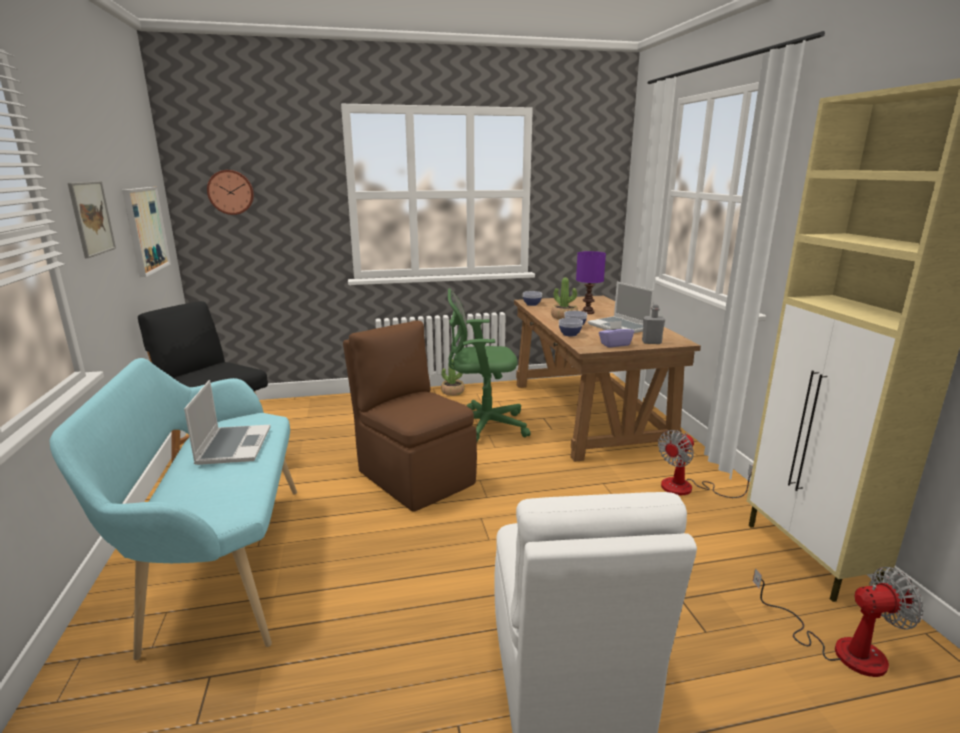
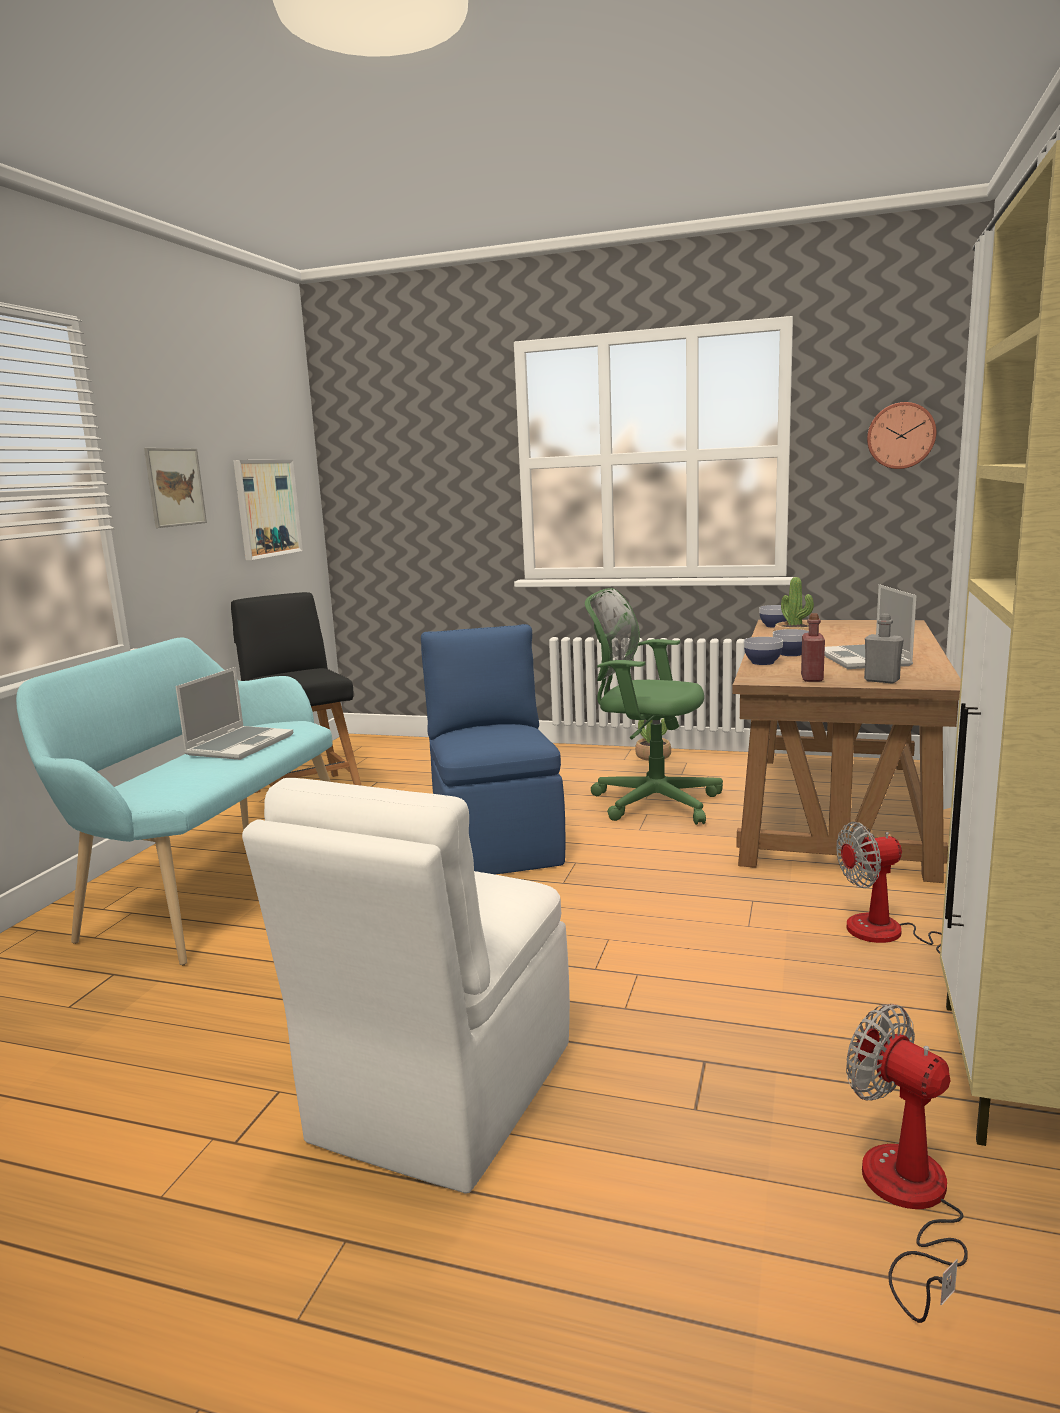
camera: 30 degrees right, 5 degrees down
wall clock [207,170,254,215] -> wall clock moved to [867,402,936,469]
brown chair [343,320,477,512] -> blue chair [421,624,565,874]
purple table lamp [576,251,606,314] -> none
purple tissue box [599,321,634,347] -> red bottle [801,613,825,682]
fan [753,567,924,677] -> fan turned 150 degrees counterclockwise [846,1004,968,1323]

